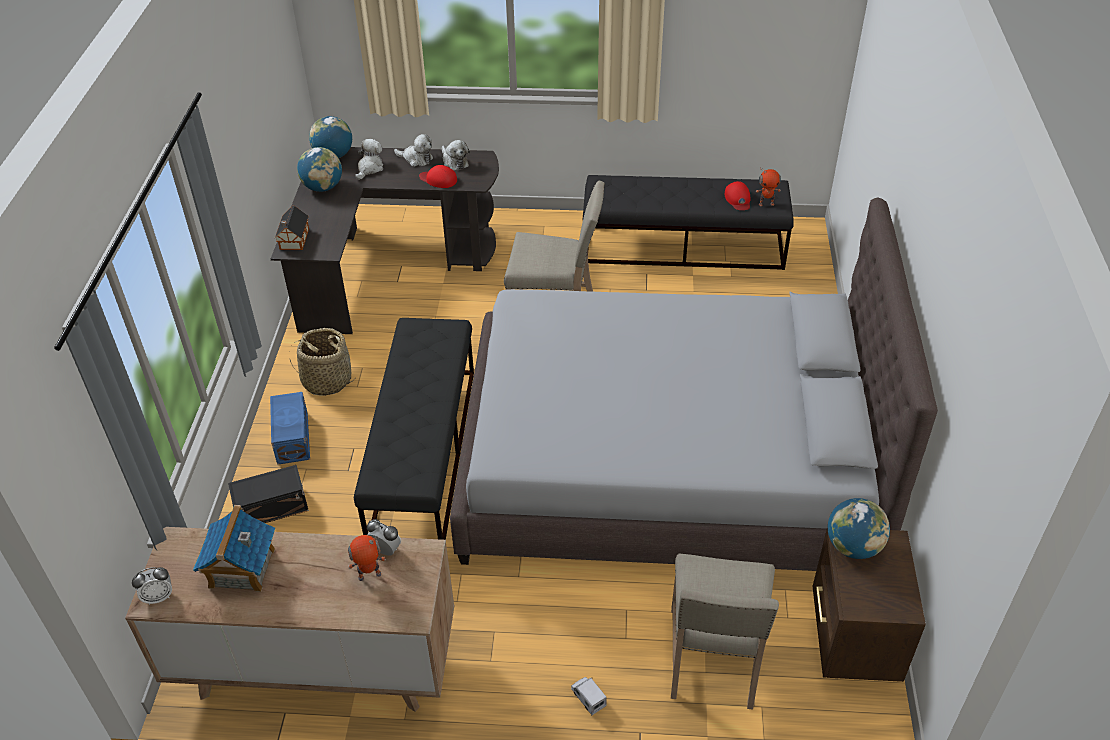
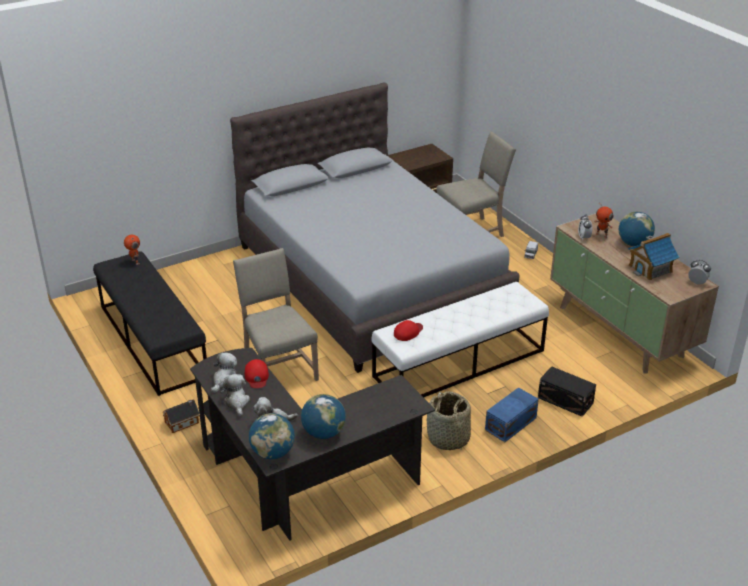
camera: 125 degrees left, 10 degrees down
toy house [275,206,309,250] -> toy house moved to [163,399,200,433]
black bench [354,318,474,540] -> white bench [371,282,549,397]
red cap [725,181,751,210] -> red cap moved to [394,320,423,341]
globe [828,498,890,559] -> globe moved to [619,212,655,247]

